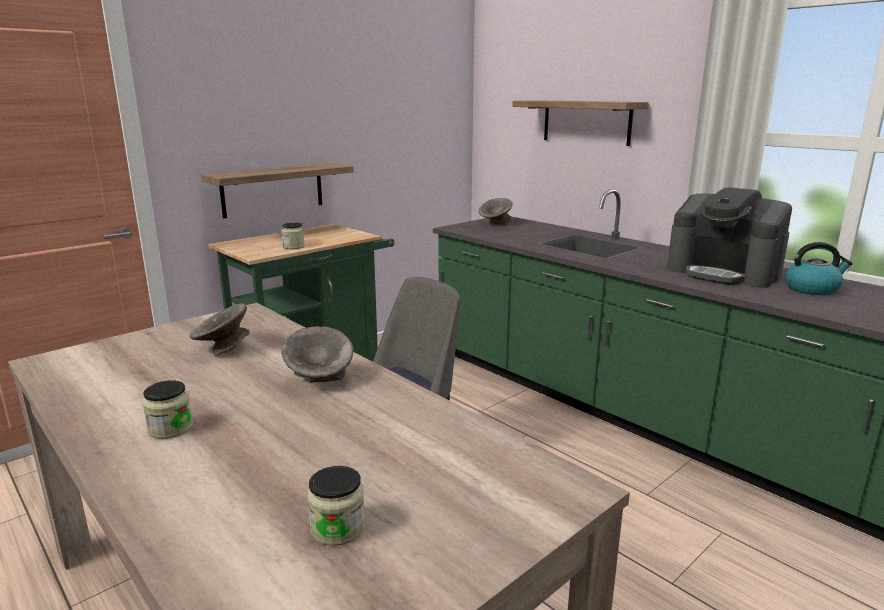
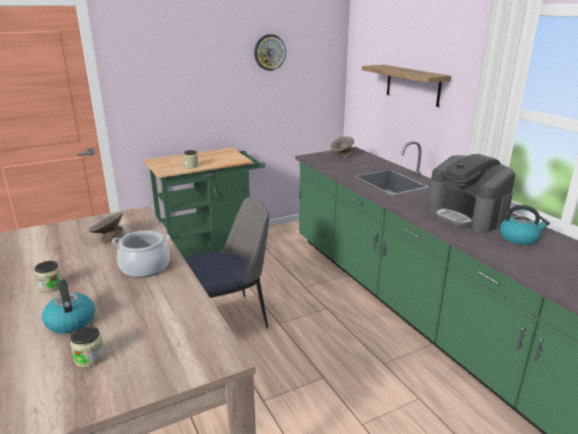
camera: 15 degrees right, 5 degrees up
shelf [201,163,354,219] -> none
grey bowl [282,326,354,383] -> cooking pot [112,230,170,278]
none -> kettle [42,280,95,334]
none -> wall clock [254,34,286,71]

